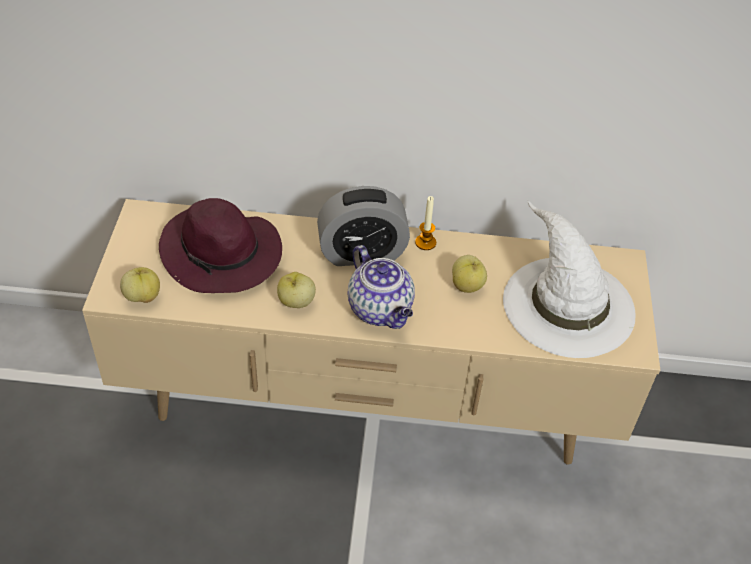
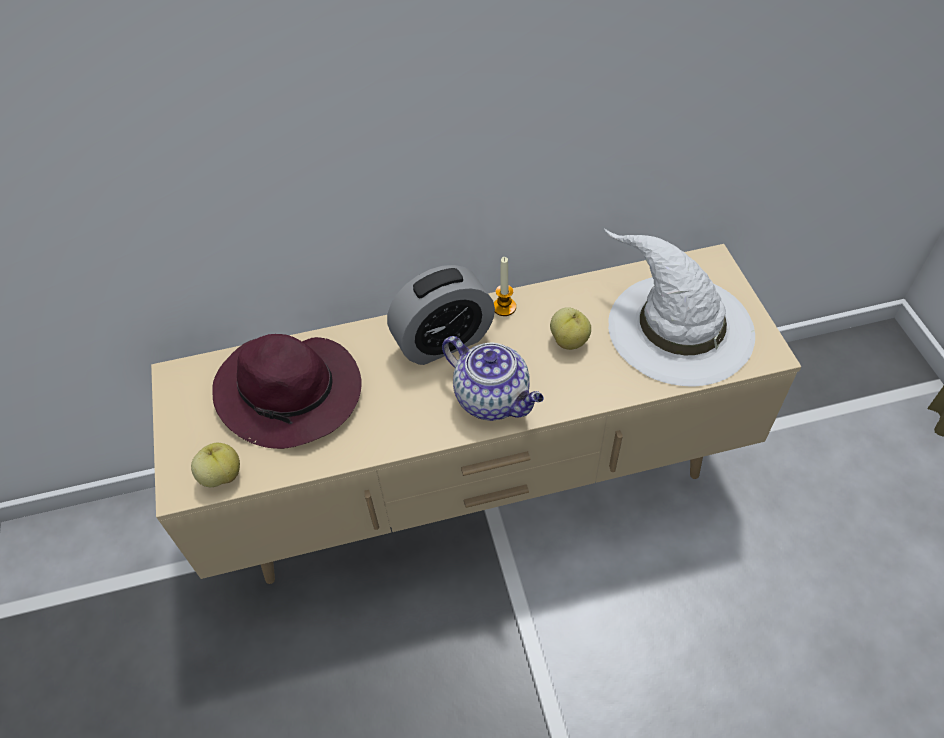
camera: 15 degrees left, 5 degrees up
apple [277,272,316,308] -> none

